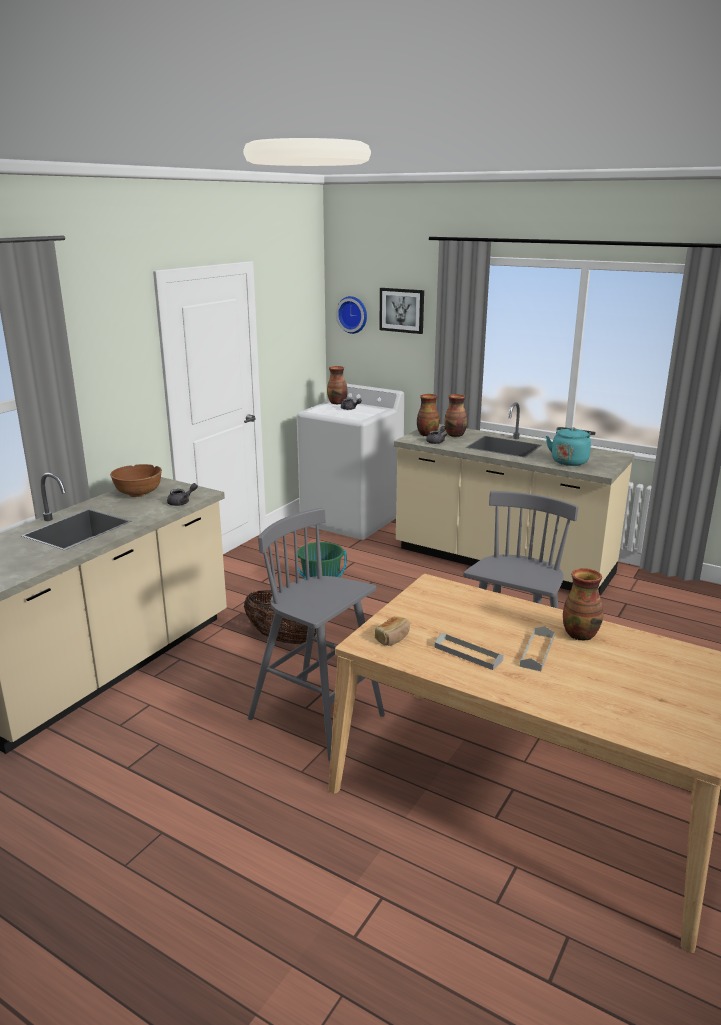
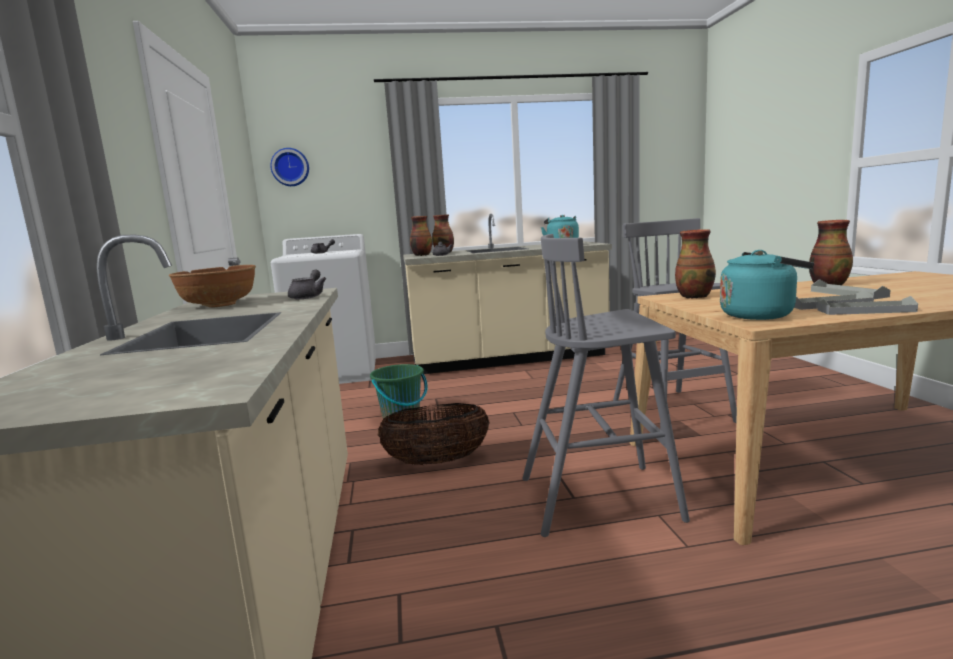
camera: 40 degrees left, 10 degrees down
vase [327,366,348,405] -> vase moved to [675,229,716,299]
bread [375,616,410,646] -> turquoise kettle [720,250,814,320]
picture [379,288,424,334] -> none
none -> grey tray [817,296,918,315]

